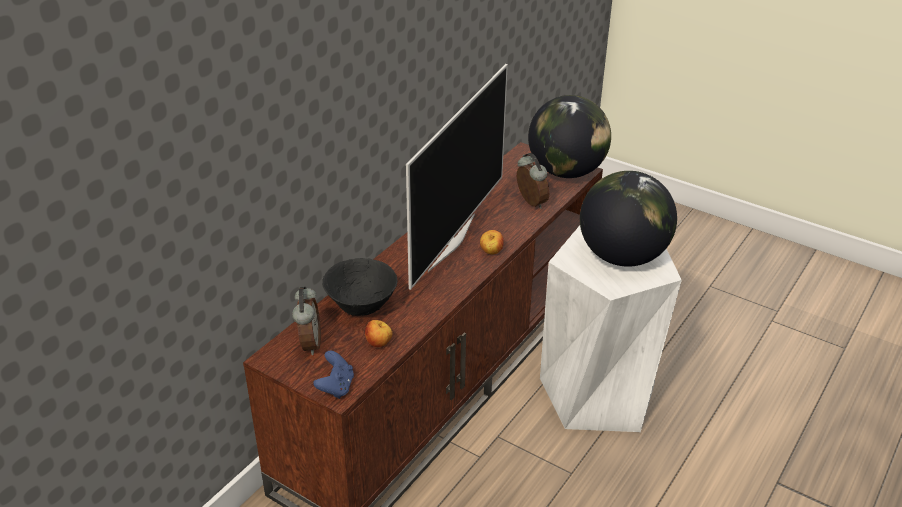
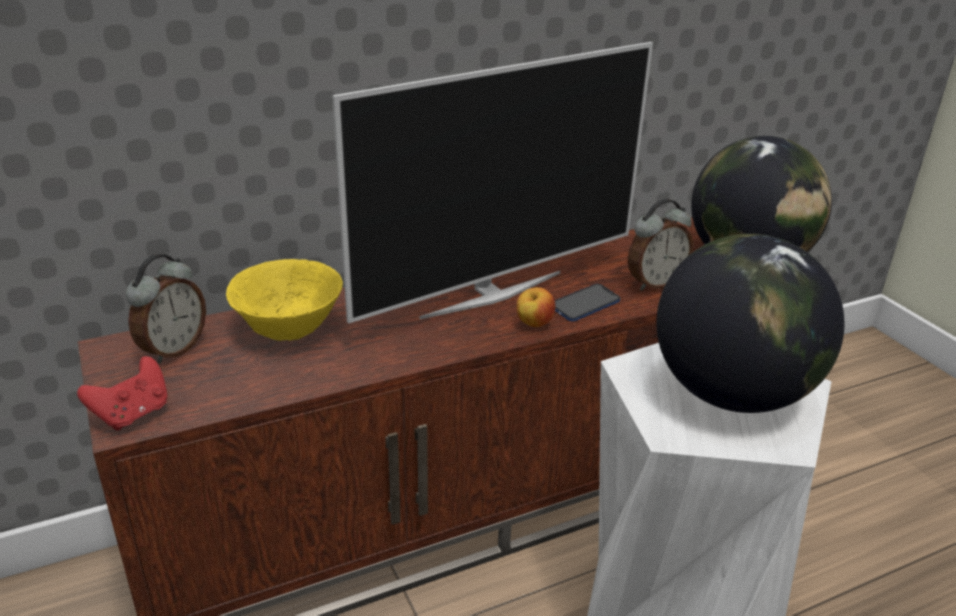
camera: 30 degrees right, 5 degrees down
blue game controller [313,351,354,399] -> red game controller [77,356,168,431]
black bowl [322,258,397,316] -> yellow bowl [226,259,343,341]
apple [365,320,392,347] -> none
alarm clock [517,153,550,209] -> alarm clock turned 60 degrees clockwise [628,199,694,291]
none -> phone [555,284,620,322]

